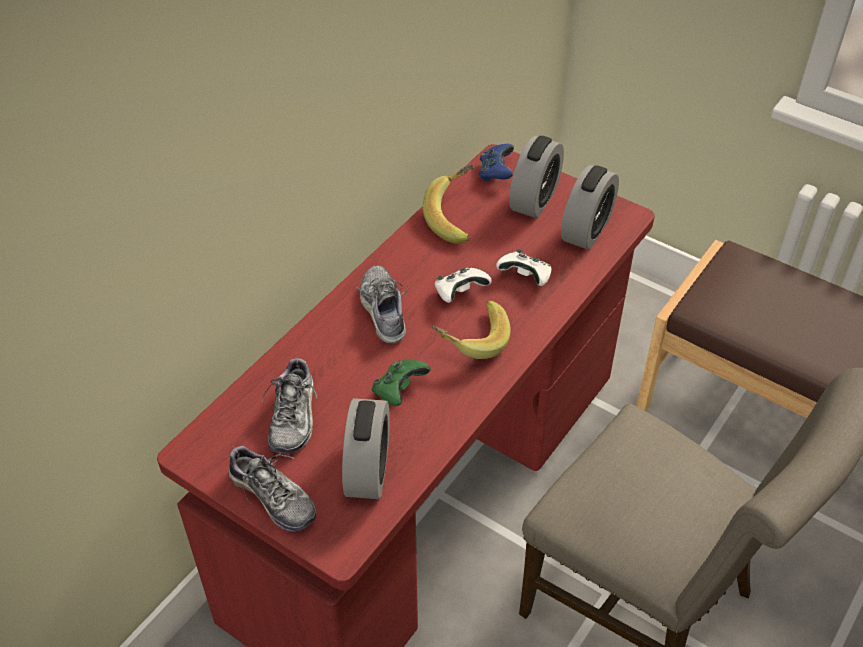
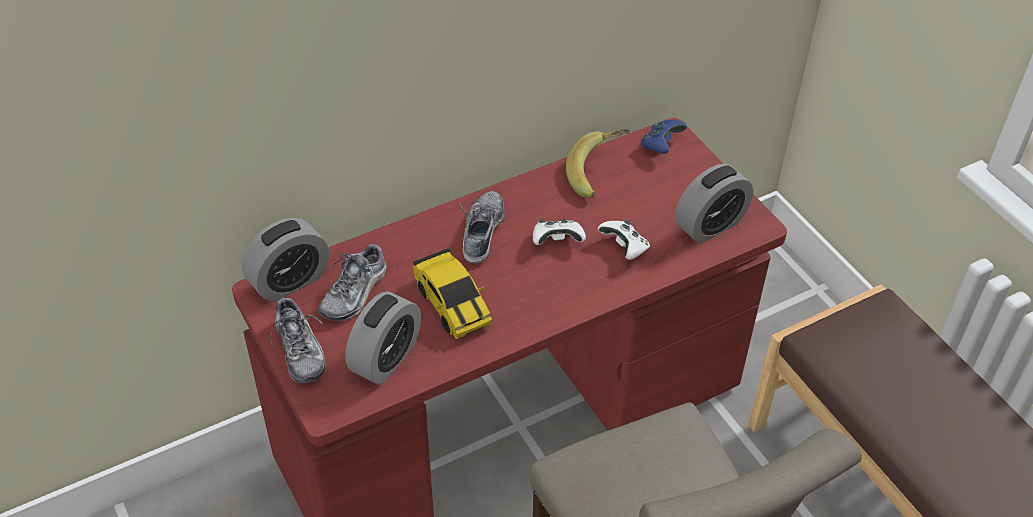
camera: 25 degrees right, 0 degrees up
green game controller [372,360,431,406] -> toy car [412,248,492,339]
banana [431,301,511,359] -> none
alarm clock [509,136,564,218] -> alarm clock moved to [242,218,329,302]

